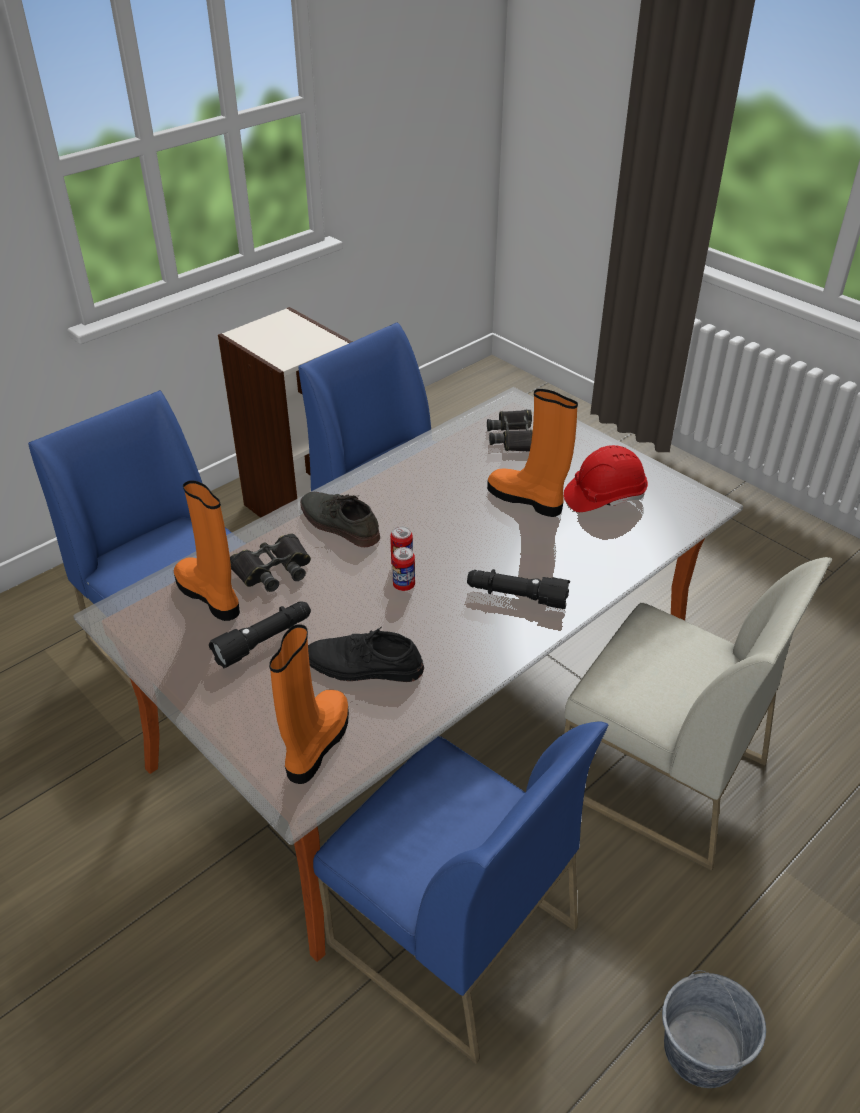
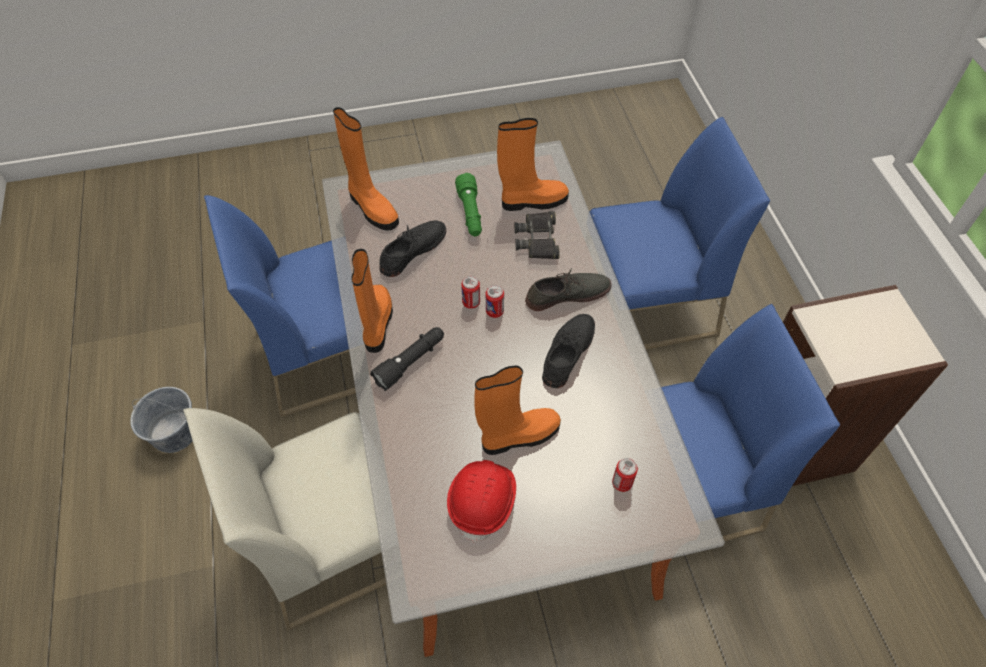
camera: 120 degrees right, 15 degrees up
black flashlight [209,602,311,669] -> green flashlight [455,173,482,236]
black binoculars [487,410,533,452] -> can [612,458,638,492]
none -> orange boot [351,249,393,353]
none -> black shoe [542,314,595,388]

